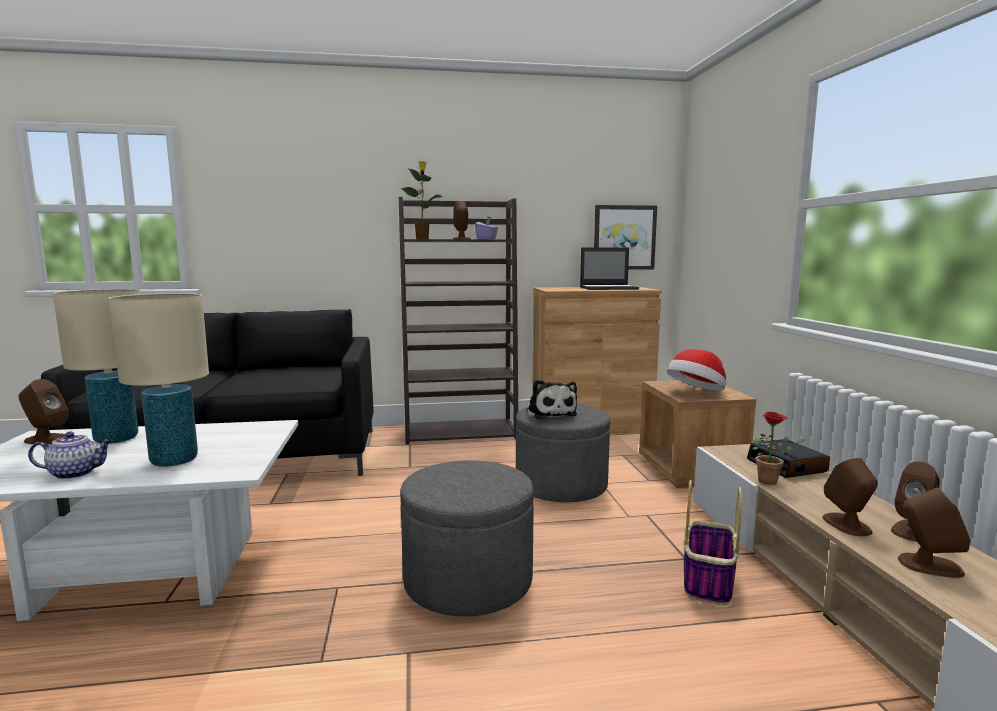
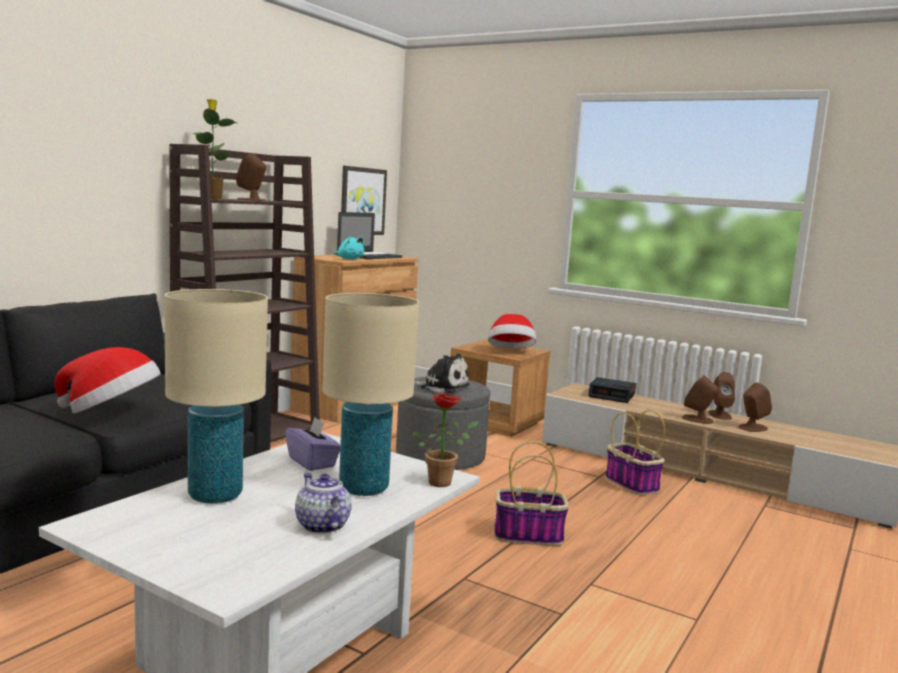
camera: 50 degrees left, 0 degrees up
brown speaker [19,379,69,445] -> none
teapot [28,432,113,479] -> teapot turned 60 degrees counterclockwise [295,473,352,534]
grey ottoman [400,460,534,616] -> basket [494,441,569,546]
purple tissue box [475,217,498,239] -> purple tissue box moved to [285,417,340,471]
potted plant [753,411,805,485] -> potted plant moved to [413,393,479,487]
none -> hat [54,347,161,413]
none -> turquoise plush toy [334,236,364,260]

